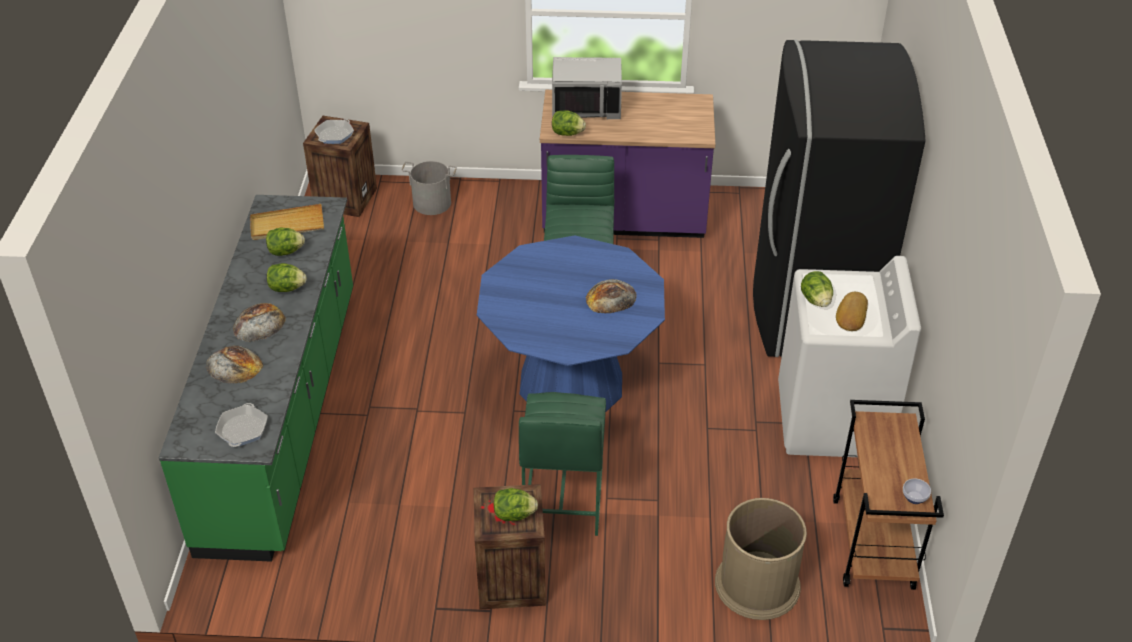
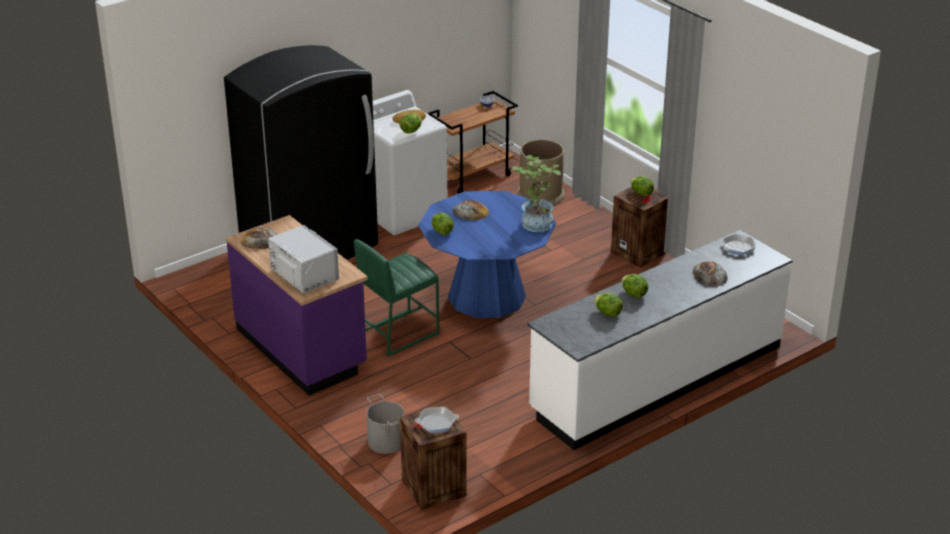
camera: 130 degrees left, 10 degrees down
green counter [159,195,353,562] -> white counter [527,230,793,450]
bread [233,303,286,342] -> bread moved to [240,227,277,249]
beige tray [250,204,324,240] -> none
green stool [519,392,606,536] -> none
lettuce [552,110,586,136] -> lettuce moved to [432,213,454,235]
none -> potted plant [510,155,561,232]

